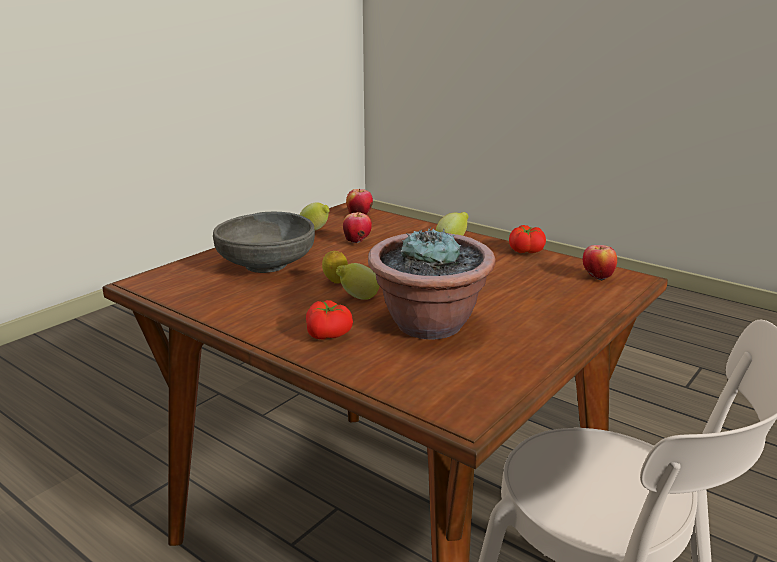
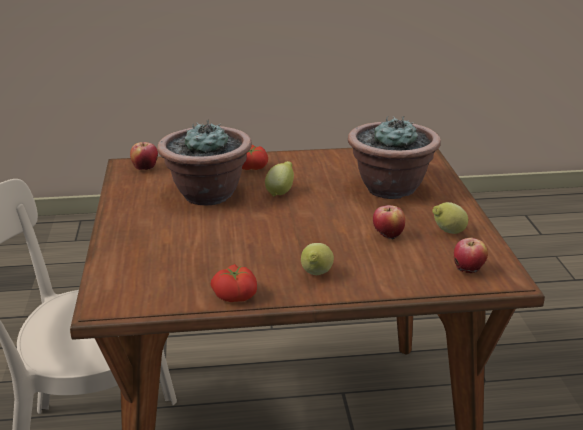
camera: 135 degrees right, 5 degrees up
grey bowl [213,212,315,273] -> potted plant [348,116,441,199]
lemon [322,251,348,284] -> none
apple [583,245,617,281] -> apple moved to [130,142,158,170]

